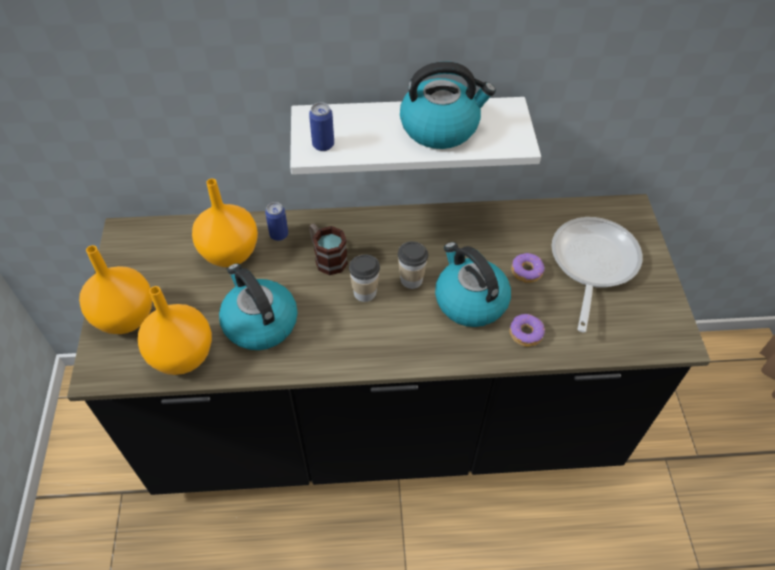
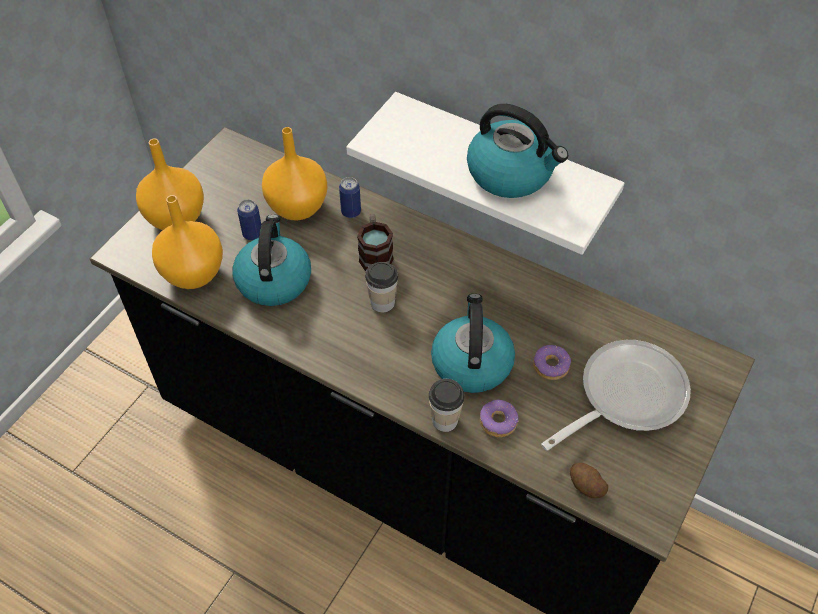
camera: 35 degrees right, 0 degrees up
can [309,102,334,151] -> can moved to [237,199,261,241]
cup [398,241,428,289] -> cup moved to [429,379,465,432]
none -> potato [570,462,608,498]

